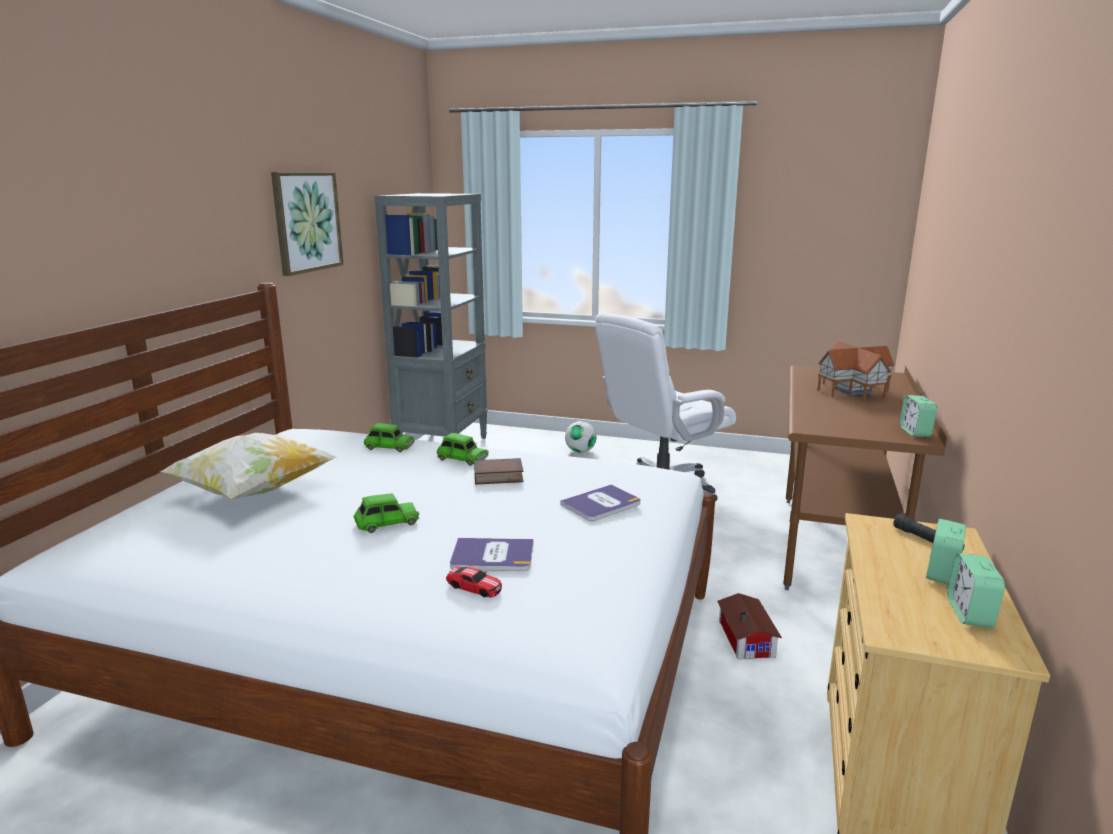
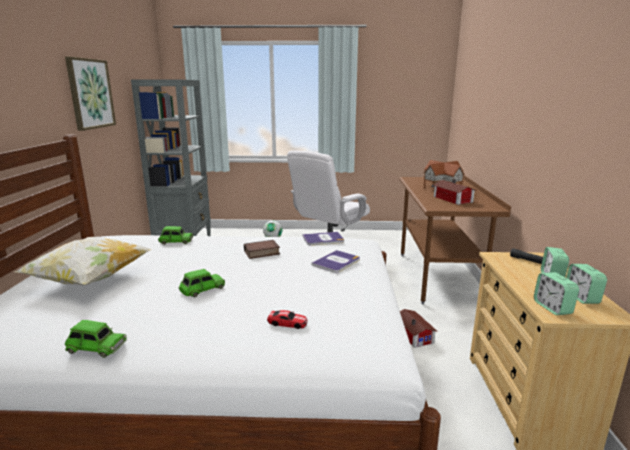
camera: 15 degrees left, 0 degrees up
green toy car [437,433,489,466] -> green toy car moved to [65,320,127,358]
book [450,538,533,571] -> book moved to [303,232,344,245]
alarm clock [900,395,937,437] -> alarm clock moved to [534,272,579,315]
none -> toy house [433,179,475,205]

